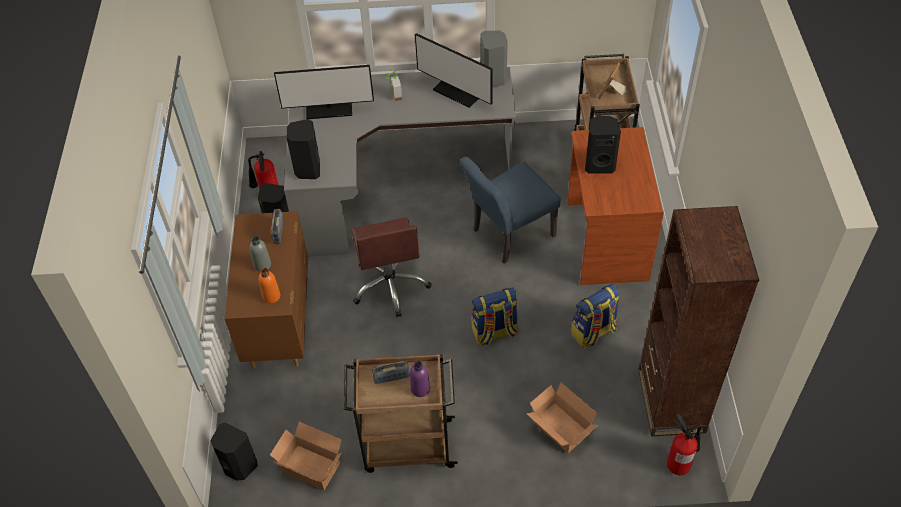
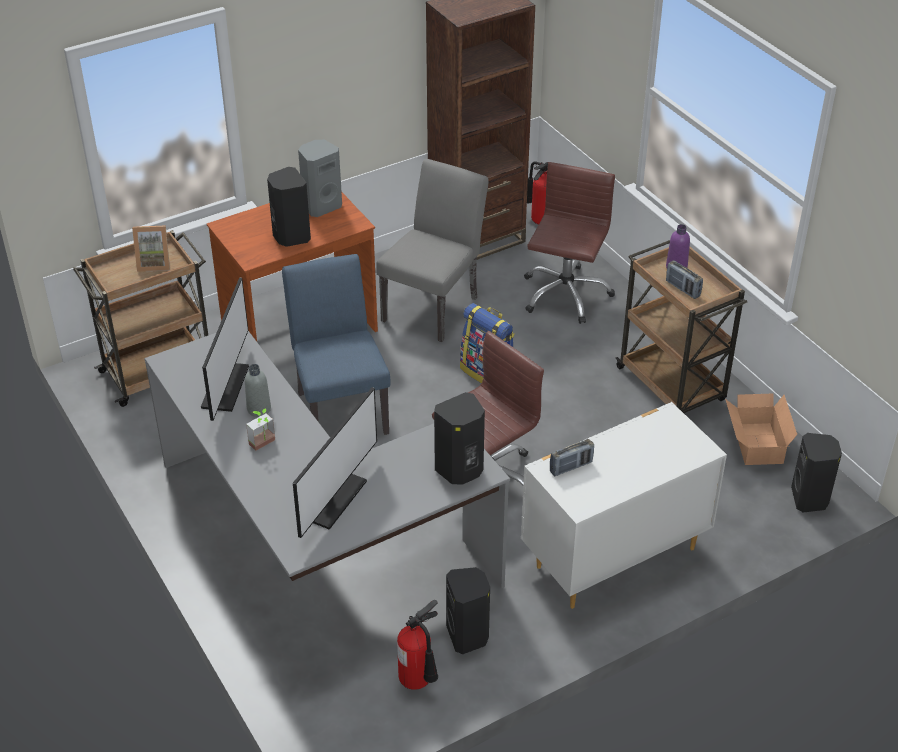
camera: 120 degrees left, 10 degrees down
brown dresser [224,211,308,369] -> white dresser [521,402,727,609]
grey bottle [249,236,271,272] -> grey bottle moved to [245,364,271,417]
orange bottle [258,268,280,304] -> none
monitor [274,65,374,119] -> monitor turned 60 degrees clockwise [293,387,377,538]
blue chair [460,156,561,264] -> blue chair turned 135 degrees counterclockwise [282,254,391,435]
grey speaker [480,31,507,88] -> grey speaker moved to [298,140,342,217]
cardboard box [527,383,598,453] -> brown office chair [524,162,615,324]
backpack [571,284,620,348] -> grey chair [376,159,488,342]

